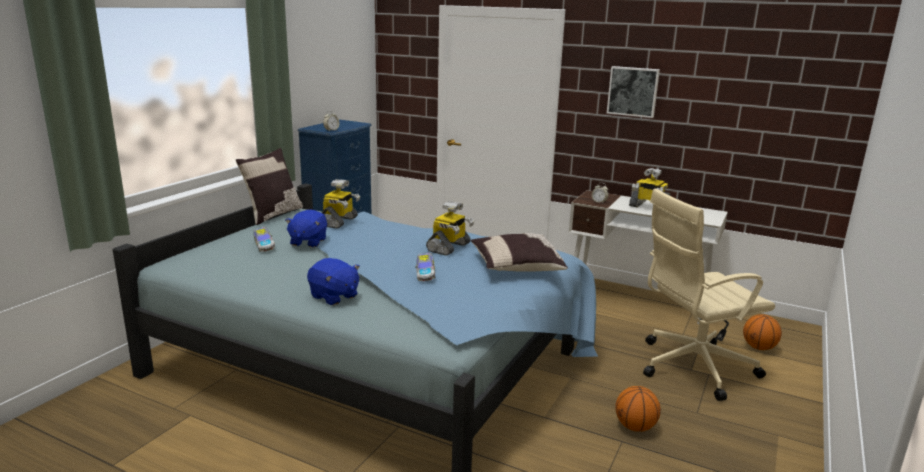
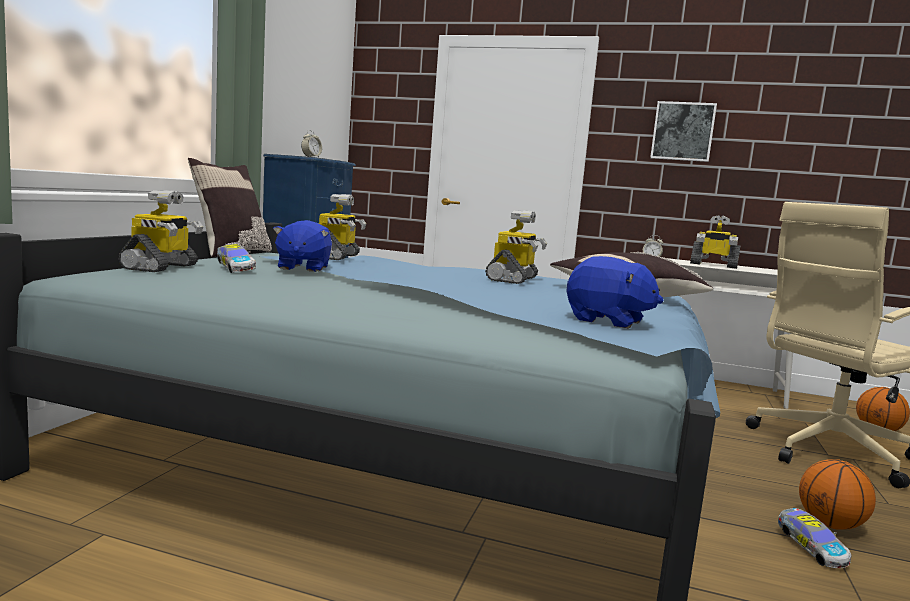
camera: 10 degrees left, 10 degrees down
blue plush toy [307,258,360,305] -> blue plush toy moved to [567,256,664,329]
toy car [415,252,435,281] -> toy car moved to [778,508,851,568]
none -> toy robot [118,190,203,272]

